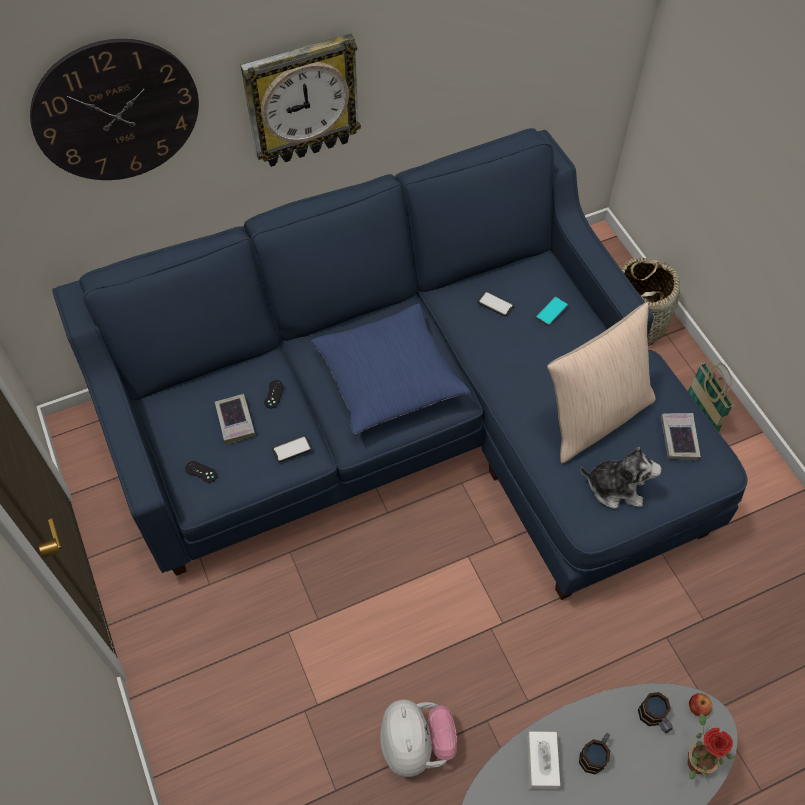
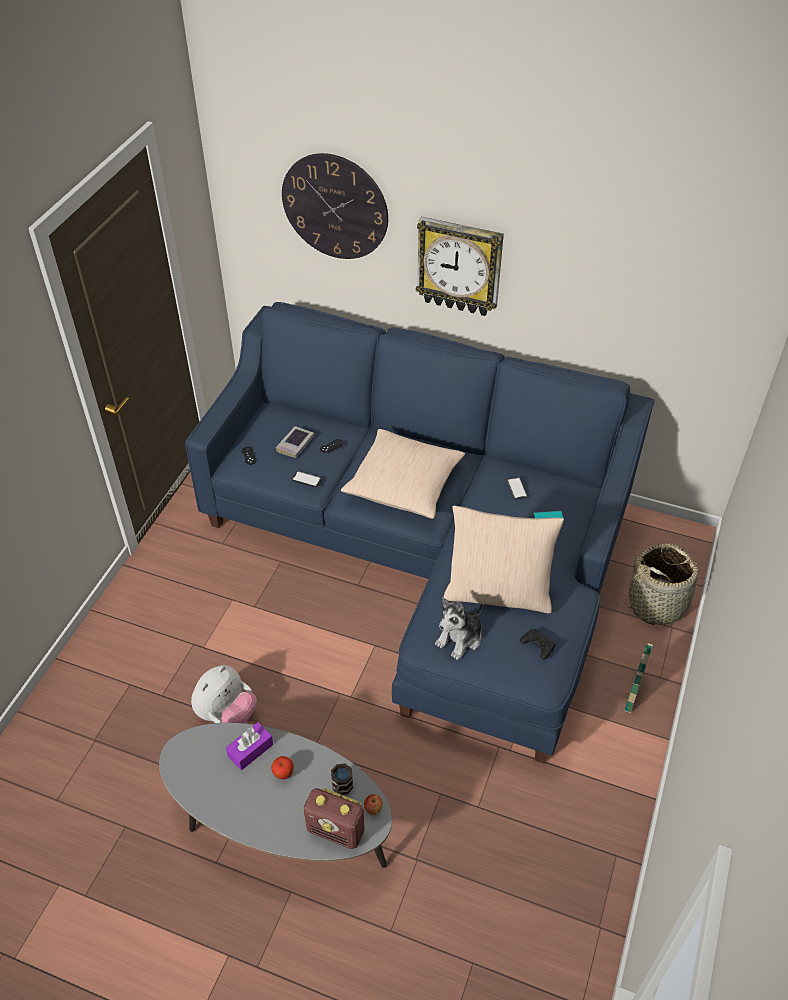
camera: 45 degrees right, 10 degrees down
blue pillow [311,304,470,434] -> beige pillow [341,429,465,519]
white tissue box [527,731,560,791] -> purple tissue box [226,722,273,770]
mug [579,733,610,775] -> apple [271,756,294,779]
plush toy [580,447,662,509] -> plush toy turned 75 degrees clockwise [435,598,483,660]
book [661,413,701,460] -> black game controller [520,629,556,660]
potted plant [688,713,735,779] -> radio [303,788,365,849]

